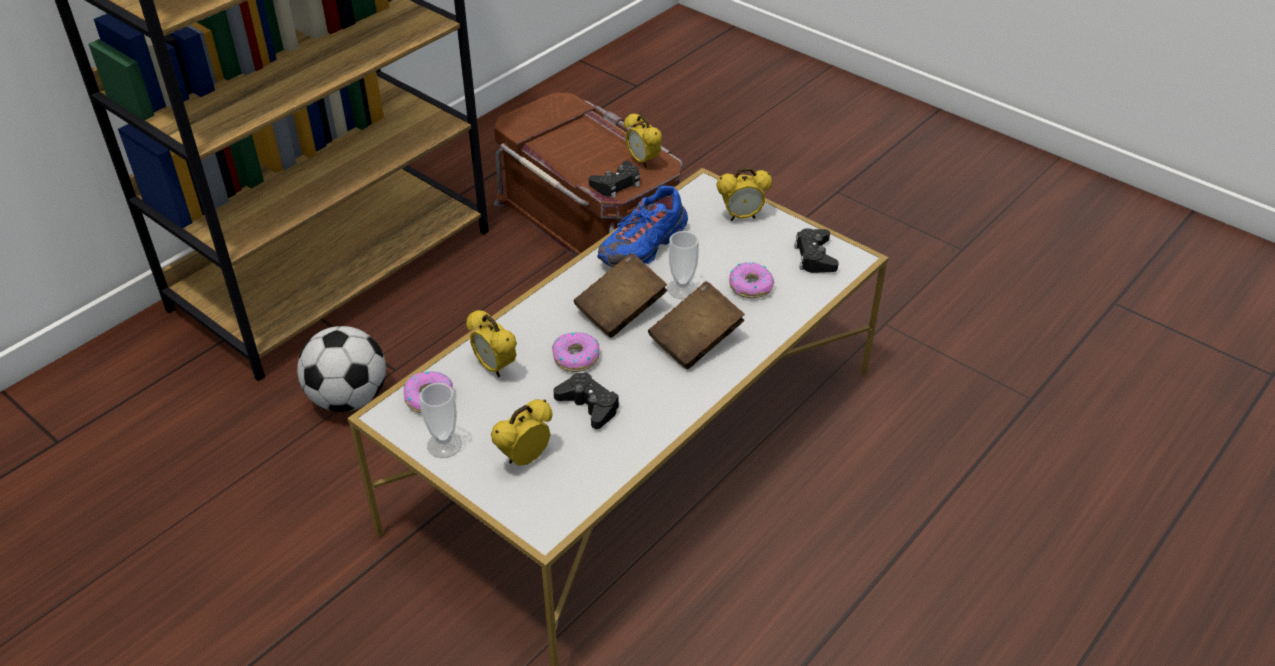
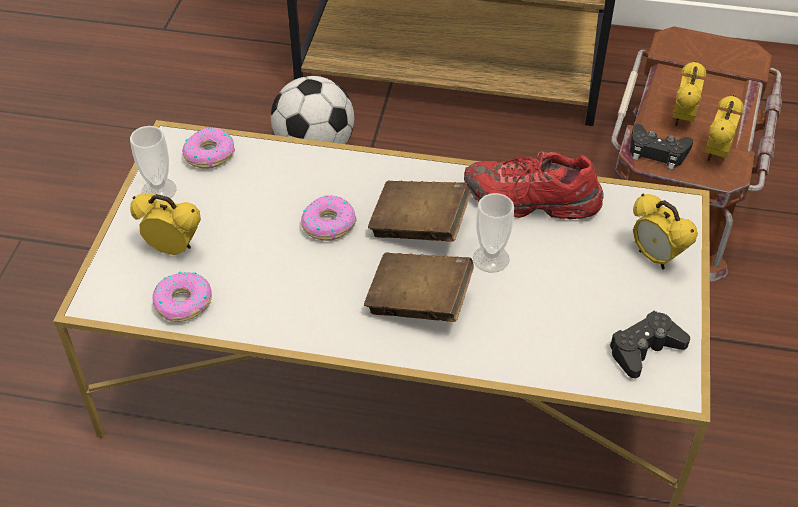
camera: 60 degrees right, 5 degrees up
alarm clock [466,310,517,377] -> alarm clock moved to [672,61,706,126]
black game controller [553,372,619,429] -> none
blue shoe [597,186,688,267] -> red shoe [464,151,604,219]
donut [729,262,774,298] -> donut moved to [152,272,212,322]

